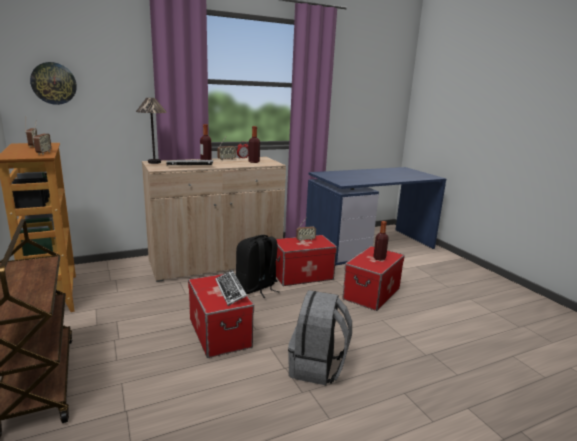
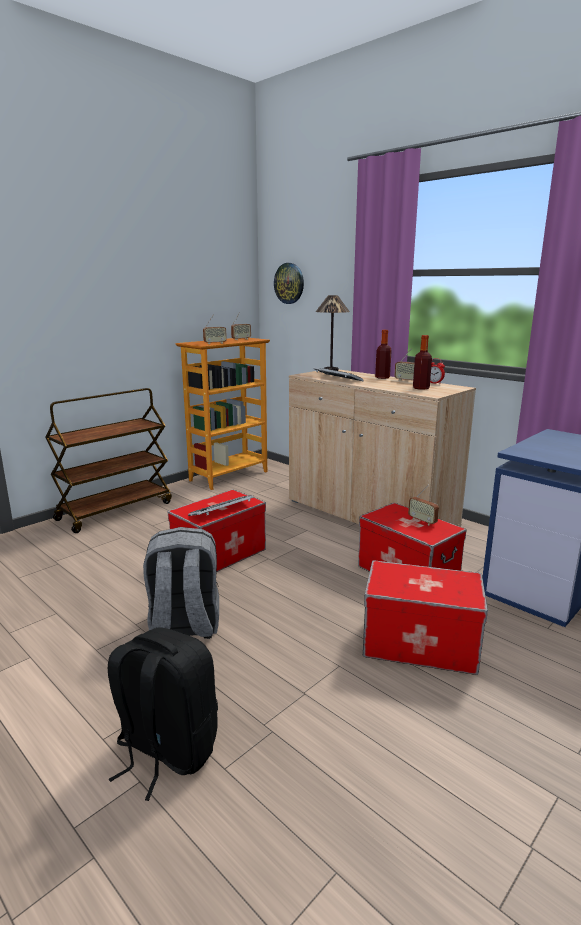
camera: 70 degrees right, 0 degrees up
black backpack [236,235,279,298] -> black backpack moved to [108,627,218,801]
bottle [373,221,389,261] -> none

